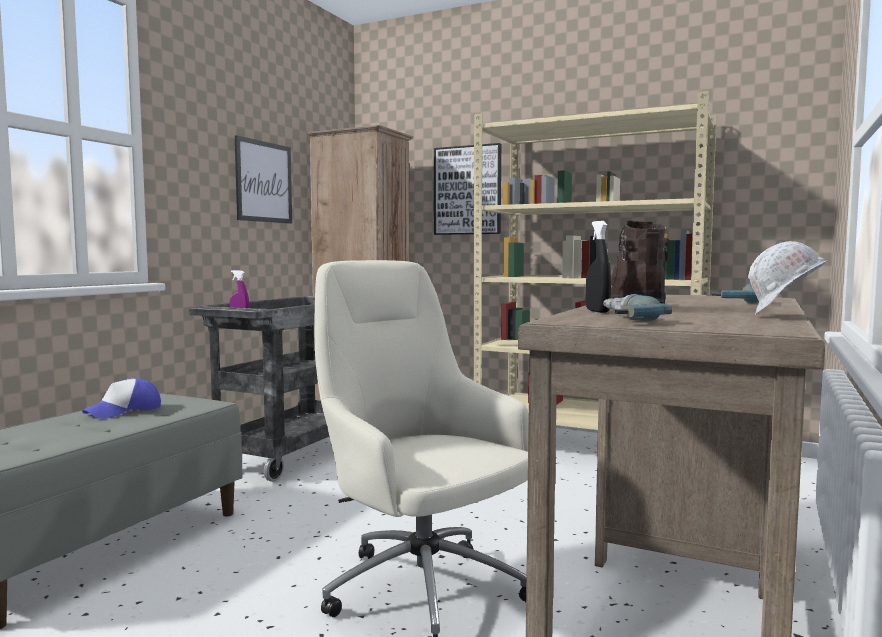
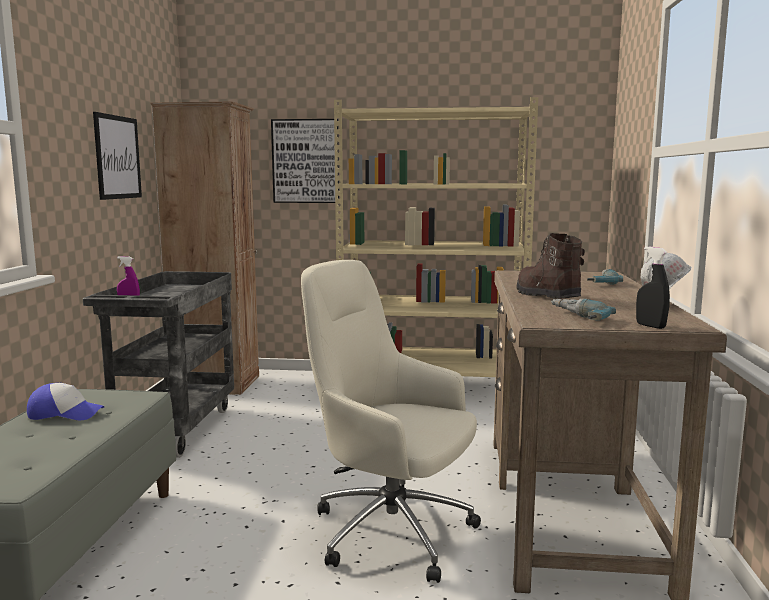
camera: 20 degrees left, 5 degrees up
cap [82,378,161,419] -> cap turned 105 degrees counterclockwise [27,383,104,420]
black spray bottle [586,221,611,313] -> black spray bottle moved to [636,246,670,329]

